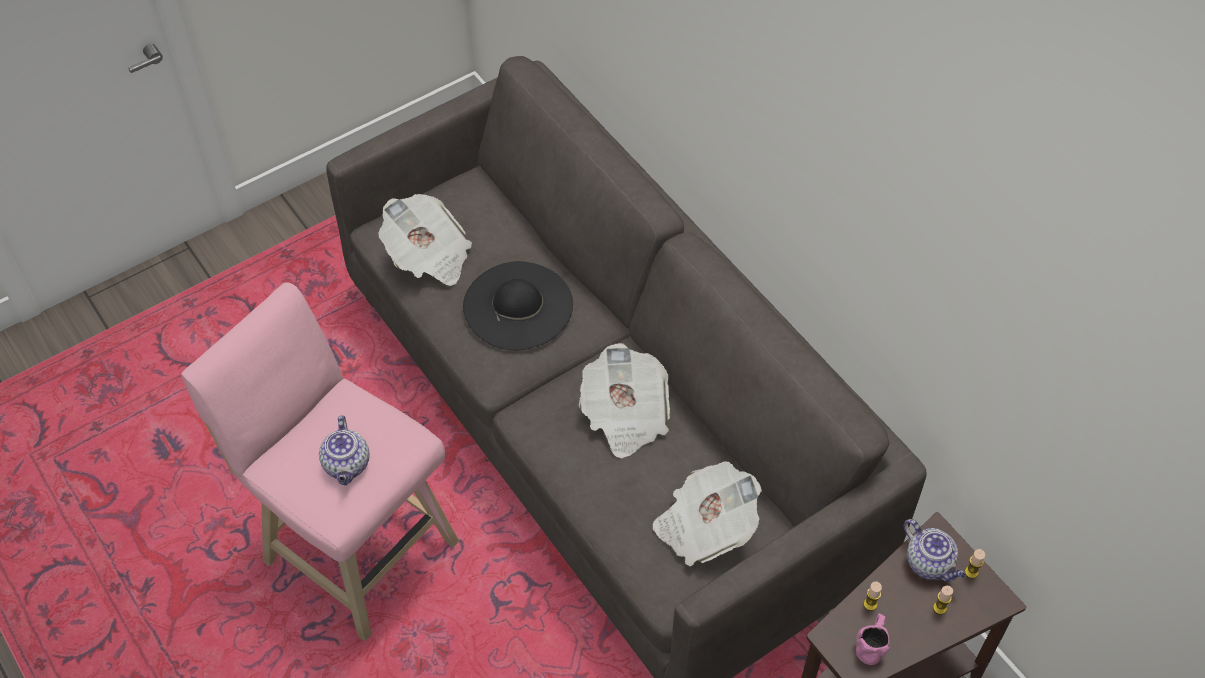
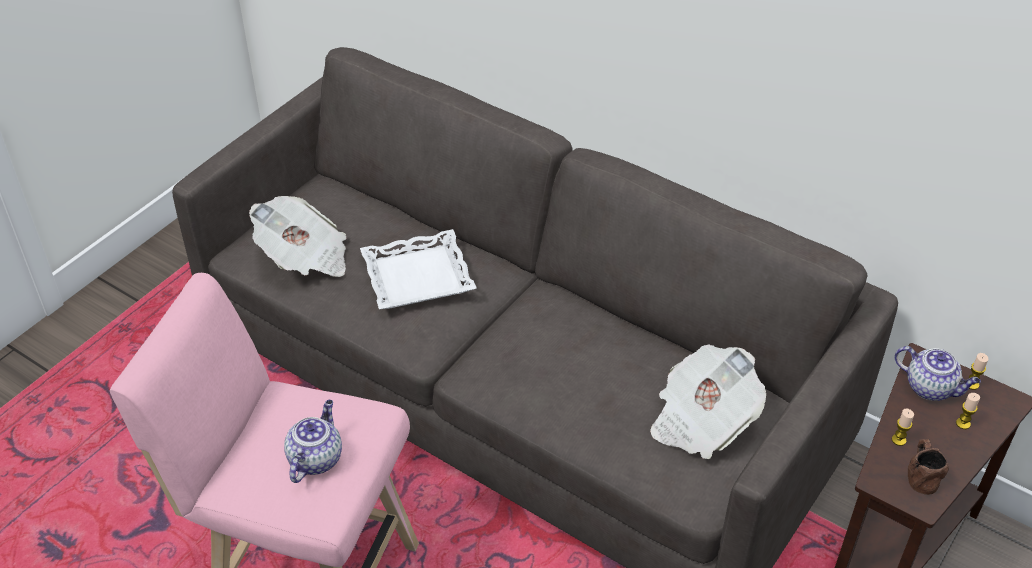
camera: 20 degrees left, 10 degrees down
teapot [319,415,370,485] -> teapot turned 135 degrees counterclockwise [284,400,342,483]
black hat [463,261,573,351] -> white tray [360,229,477,309]
newspaper [578,343,670,458] -> none
pink mug [856,613,890,665] -> brown mug [908,439,949,495]

